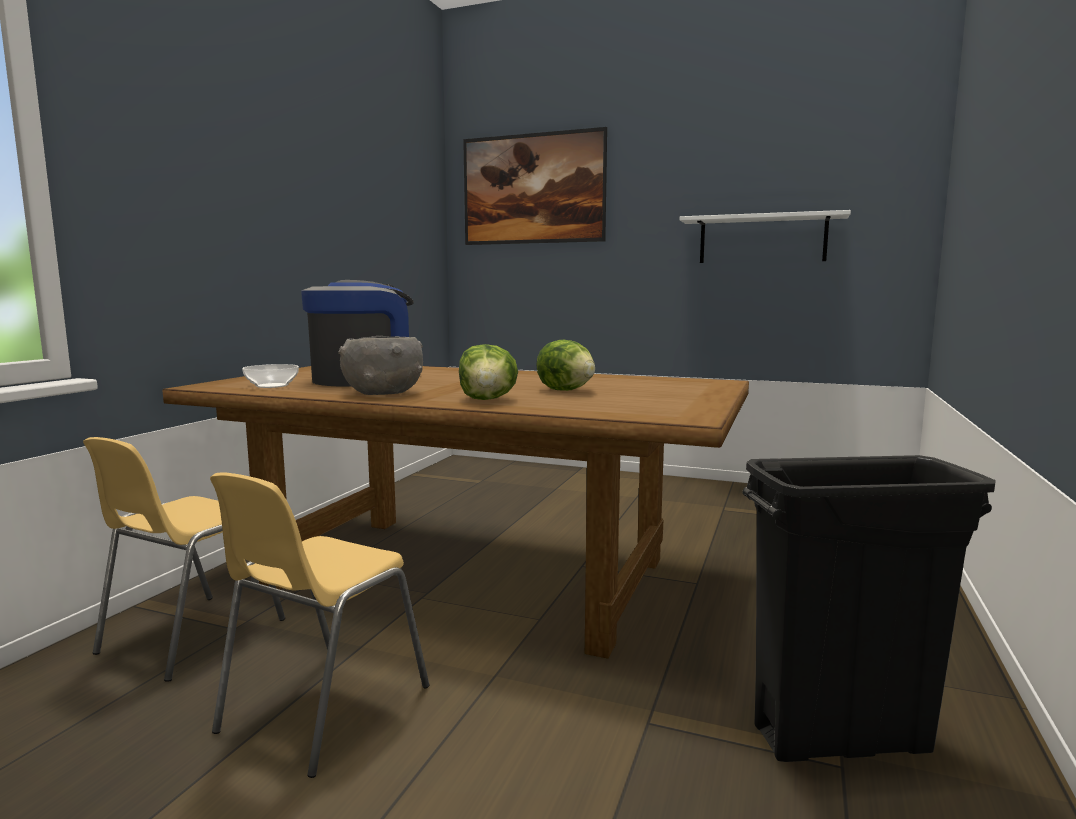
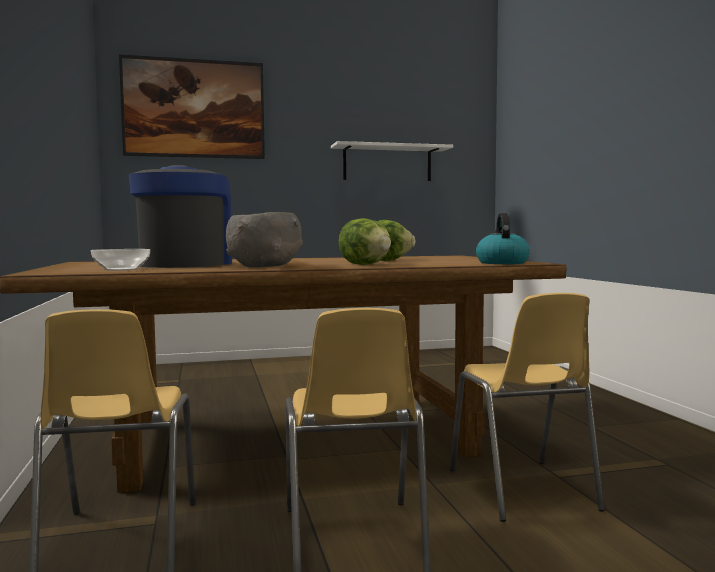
camera: 35 degrees left, 5 degrees down
black trash can [742,455,996,762] -> none
none -> yellow chair [450,293,605,522]
none -> kettle [476,213,530,264]

